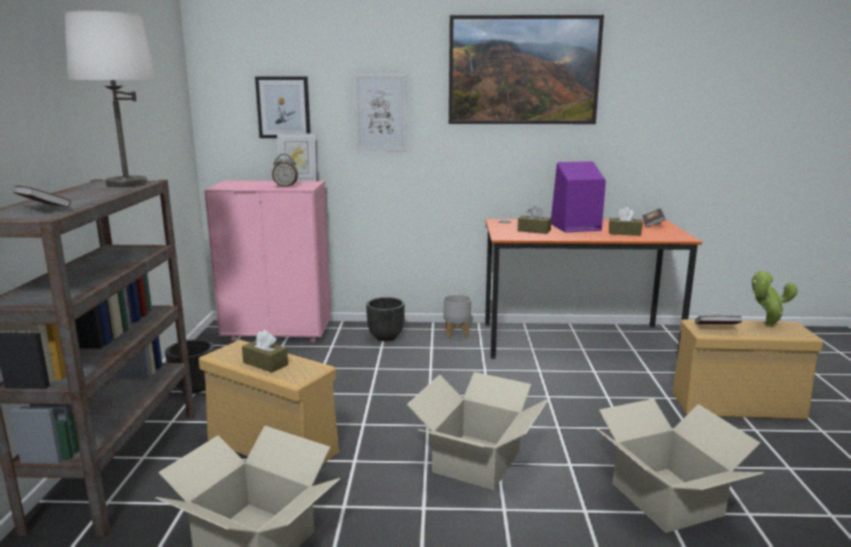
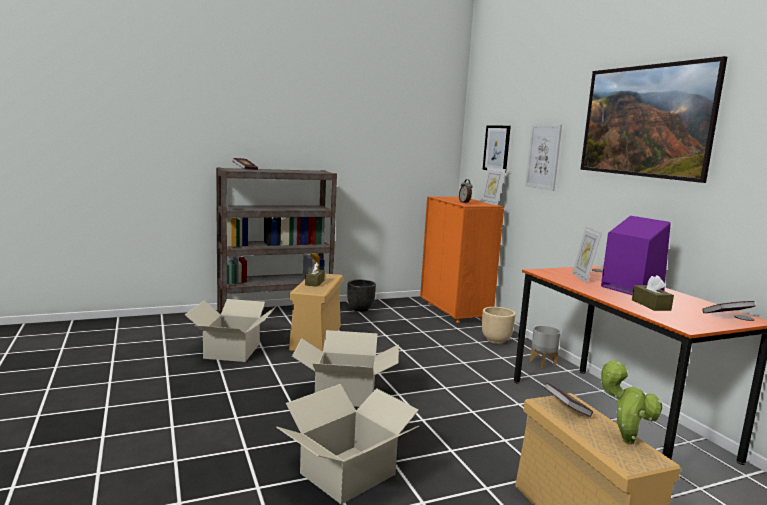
camera: 65 degrees right, 5 degrees down
white table lamp [65,11,156,187] -> none
pink cabinet [204,180,331,342] -> orange cabinet [420,197,504,323]
black planter [366,297,405,341] -> beige planter [482,307,516,344]
brown tissue box [518,206,552,234] -> picture frame [572,226,602,283]

